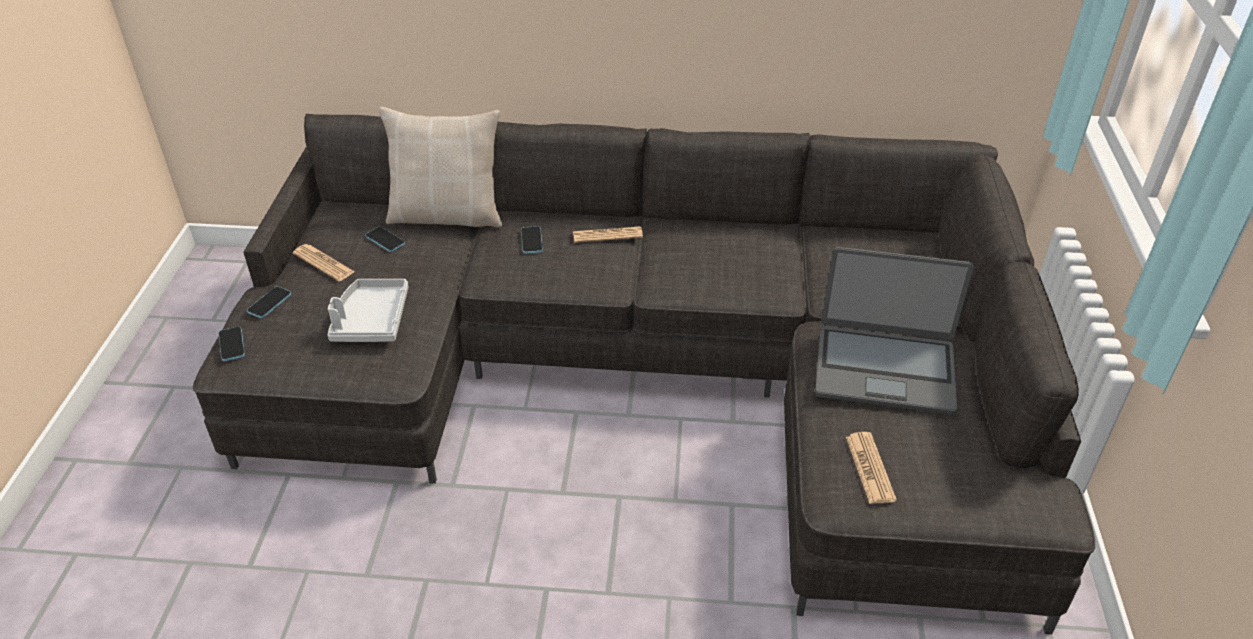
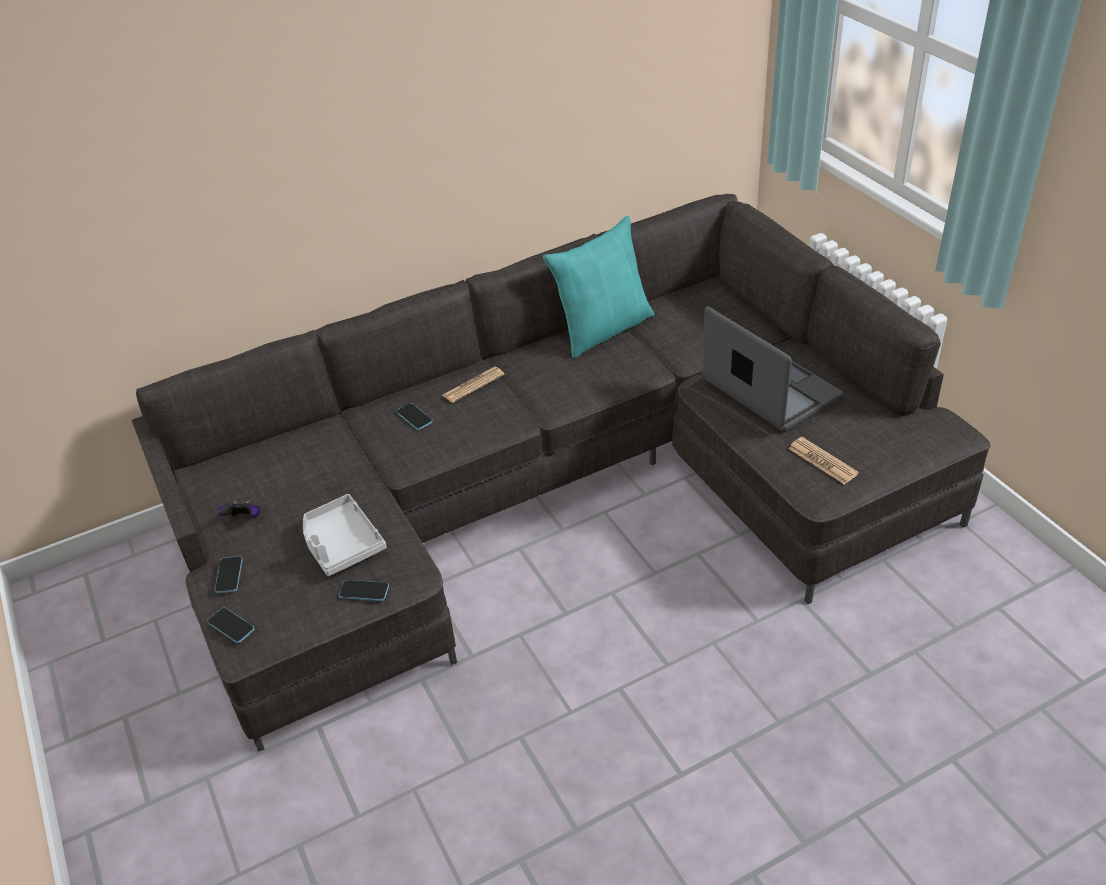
camera: 30 degrees left, 0 degrees up
newspaper [293,244,355,281] -> game controller [217,501,260,517]
phone [365,227,405,252] -> phone moved to [339,580,389,601]
beige pillow [379,107,502,228] -> none
laptop [815,247,974,415] -> laptop turned 105 degrees counterclockwise [702,306,843,431]
none -> turquoise pillow [543,216,655,358]

